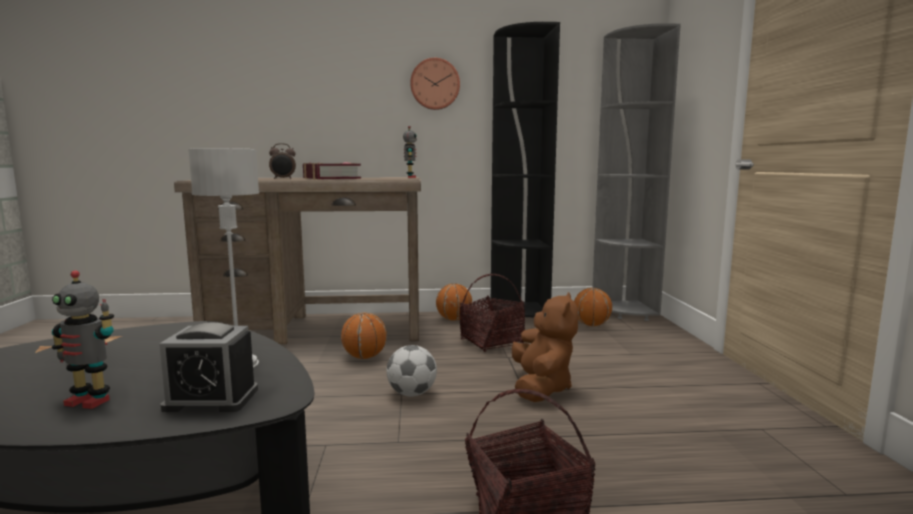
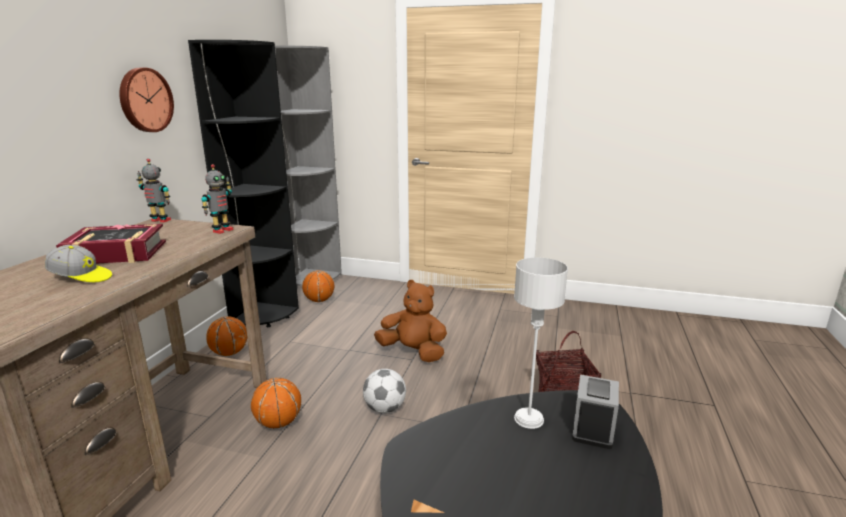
camera: 70 degrees left, 10 degrees up
toy robot [52,270,114,409] -> toy robot moved to [201,164,234,234]
alarm clock [269,143,296,179] -> cap [45,245,112,282]
basket [460,274,525,352] -> none

